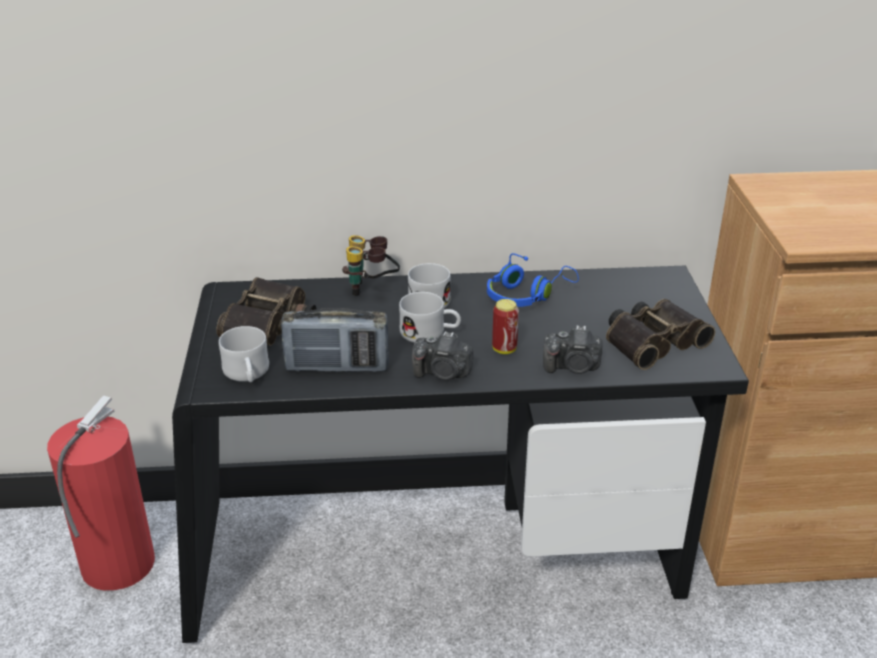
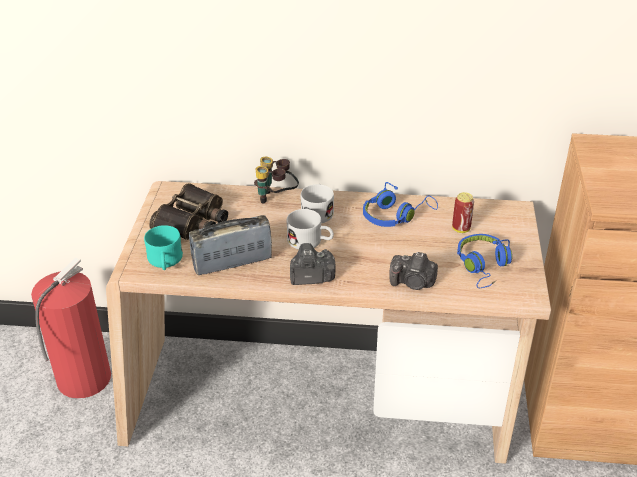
camera: 10 degrees right, 5 degrees up
black desk [172,266,749,643] -> beige desk [106,181,551,464]
white mug [219,326,269,382] -> turquoise mug [144,225,183,270]
radio [281,308,389,372] -> radio turned 150 degrees clockwise [189,215,272,275]
camera [412,331,473,380] -> camera turned 150 degrees clockwise [290,243,336,285]
can [492,299,519,354] -> can moved to [452,192,474,233]
binoculars [606,299,716,370] -> blue headphones [457,234,512,288]

